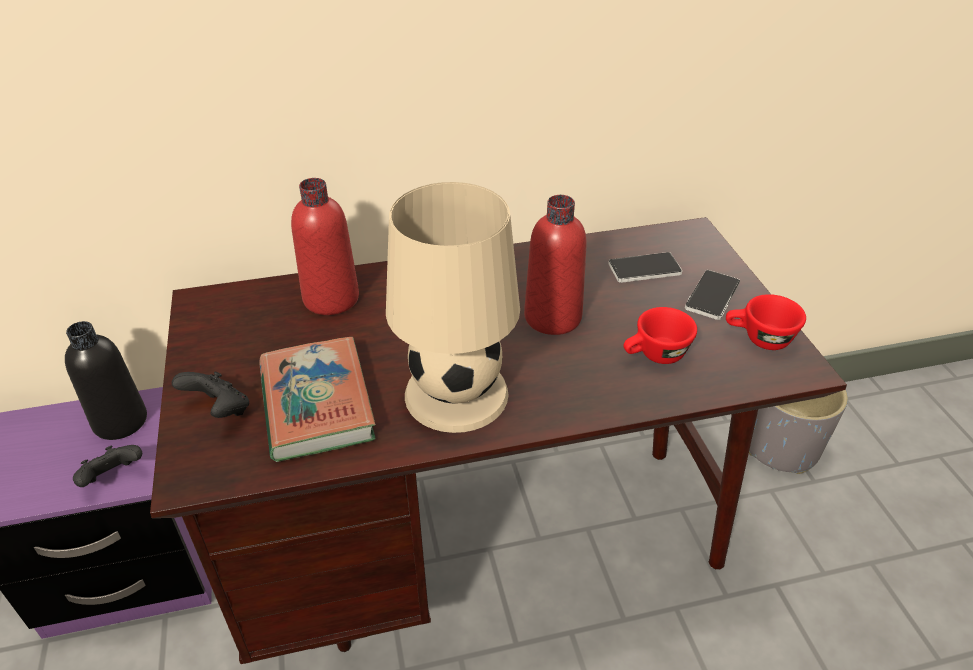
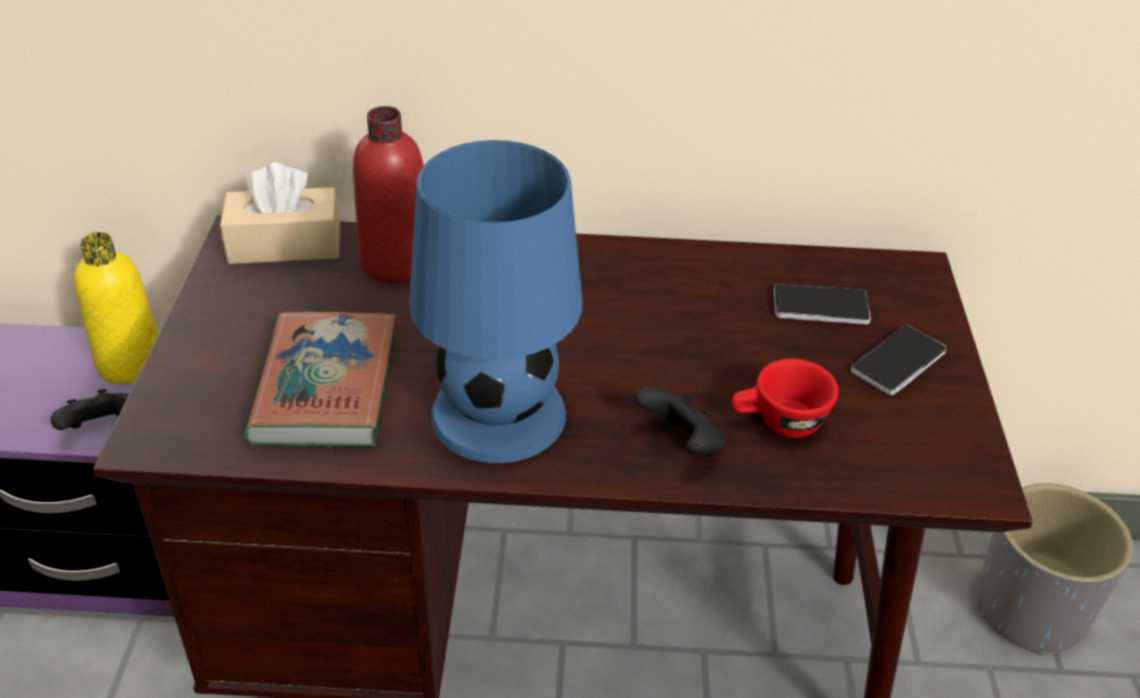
camera: 15 degrees right, 0 degrees up
black bottle [65,321,147,440] -> yellow bottle [74,232,158,385]
black game controller [172,372,249,418] -> black game controller moved to [635,386,725,457]
beige table lamp [386,182,520,433] -> blue table lamp [409,140,582,463]
red bottle [524,195,587,335] -> none
red cup [726,294,806,350] -> none
none -> beige tissue box [220,163,340,264]

